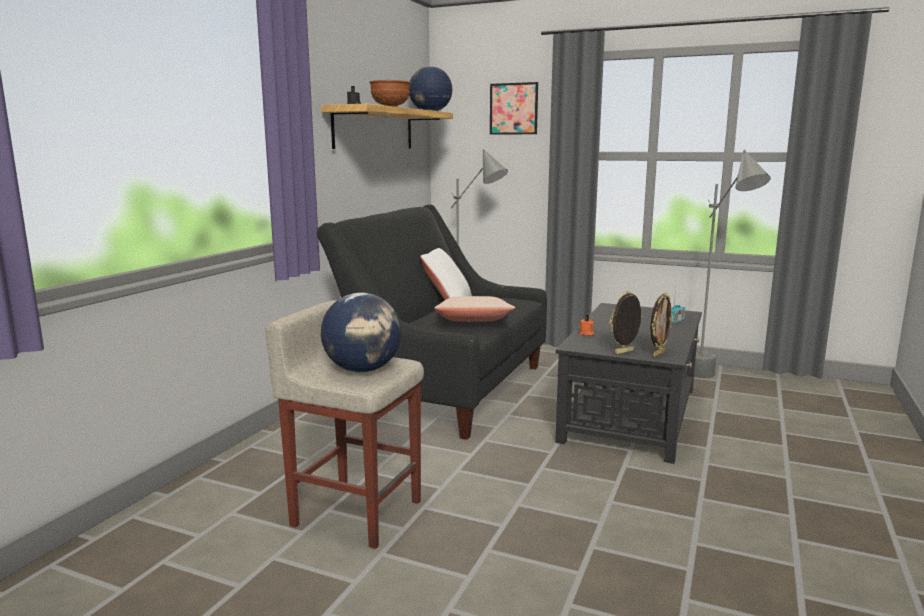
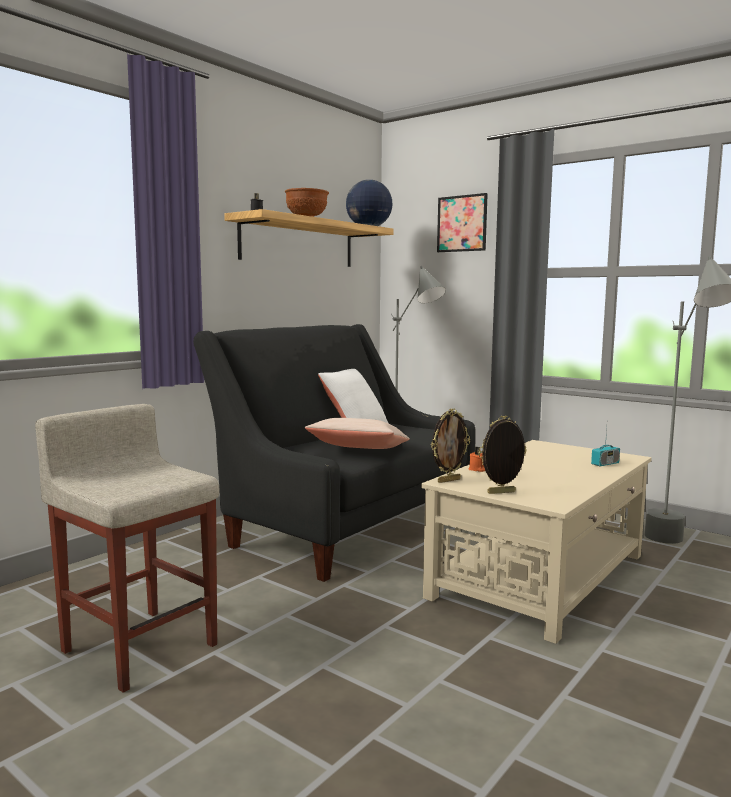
camera: 15 degrees right, 5 degrees down
globe [321,292,401,373] -> none
black coffee table [555,303,702,464] -> beige coffee table [421,440,652,644]
picture frame [650,292,673,357] -> picture frame moved to [431,408,470,483]

